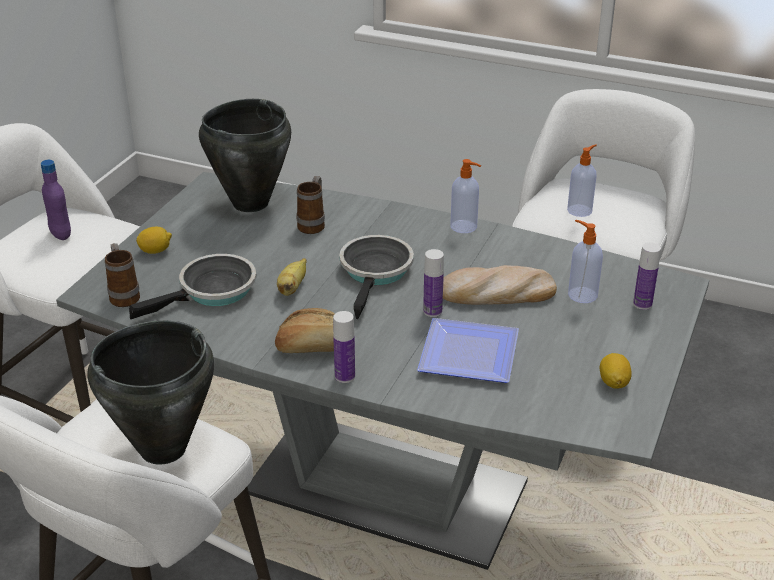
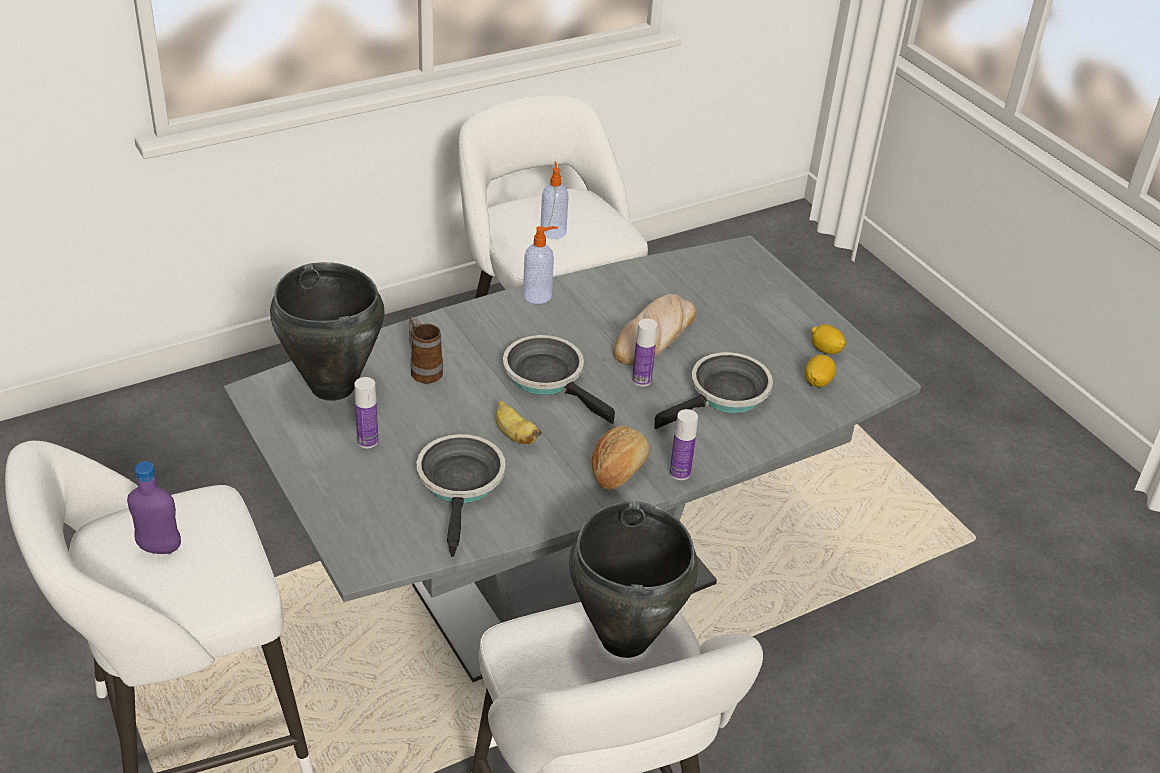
camera: 55 degrees left, 5 degrees up
mug [105,243,140,307] -> none
lemon [136,227,172,254] -> lemon moved to [805,355,836,387]
plate [417,318,519,383] -> frying pan [654,352,773,429]
soap dispenser [568,220,603,303] -> none
bottle [633,242,661,310] -> bottle moved to [354,377,378,448]

